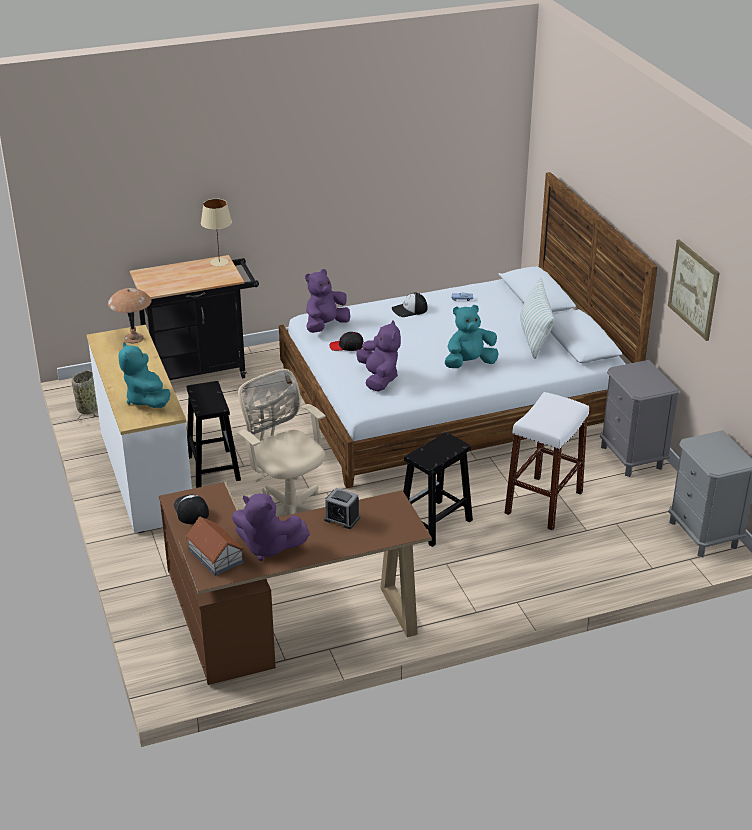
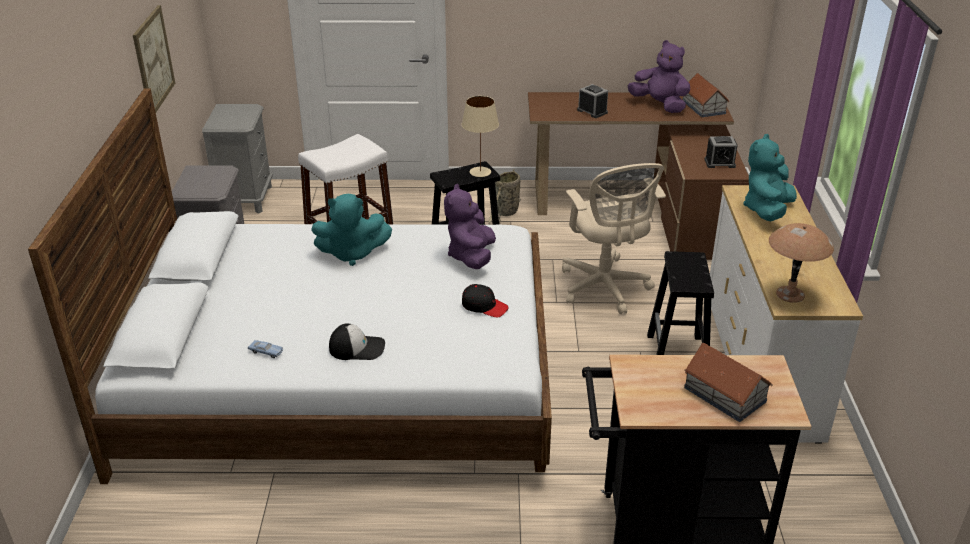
camera: 160 degrees left, 0 degrees up
basket [72,370,98,422] -> basket moved to [488,169,521,225]
turquoise plush toy [119,342,171,408] -> turquoise plush toy turned 150 degrees counterclockwise [743,134,797,221]
cap [174,495,209,524] -> alarm clock [704,136,737,168]
beige table lamp [201,199,232,266] -> beige table lamp moved to [461,96,499,177]
purple plush toy [305,269,350,333] -> none
pillow [520,278,555,359] -> none
none -> toy house [684,343,773,422]

